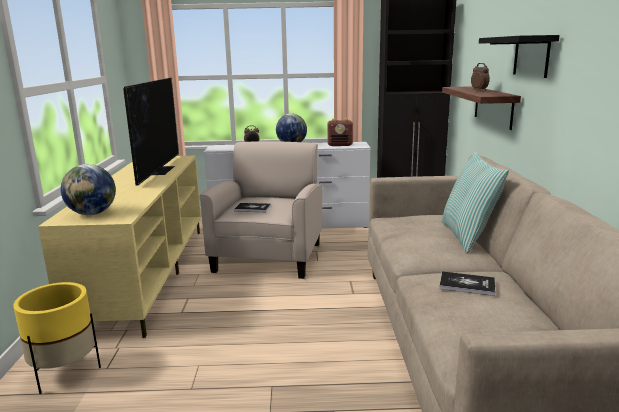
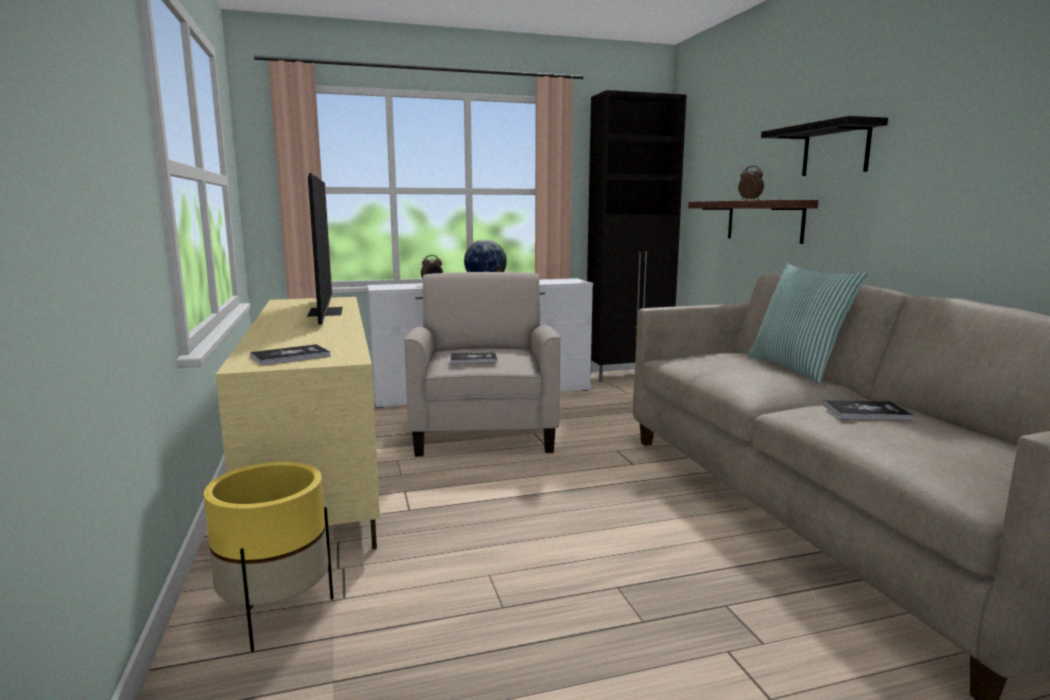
camera: 15 degrees left, 5 degrees down
globe [61,164,116,215] -> book [250,344,331,366]
radio [327,119,353,146] -> none

